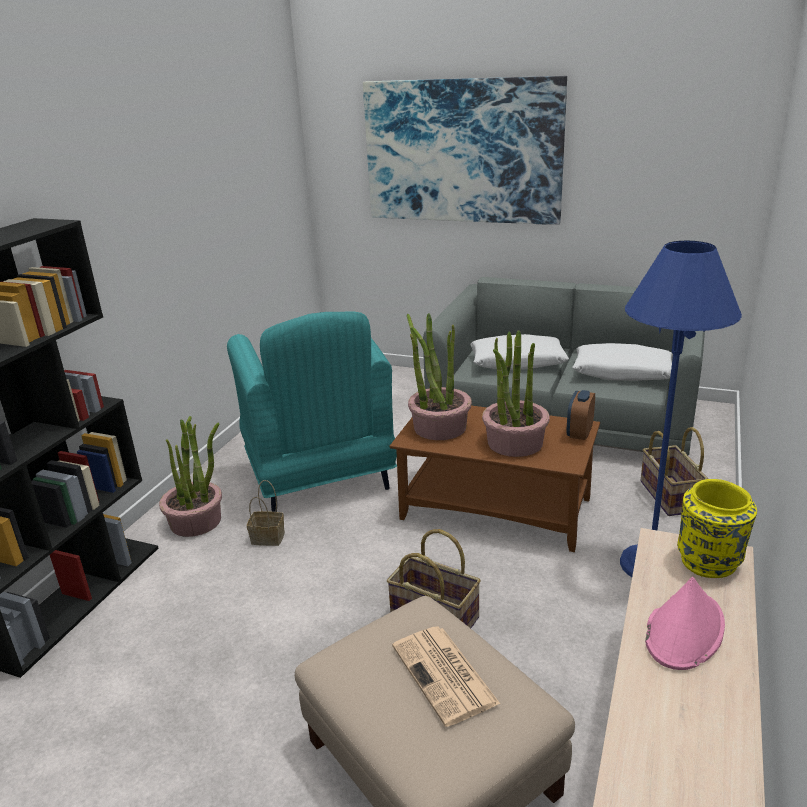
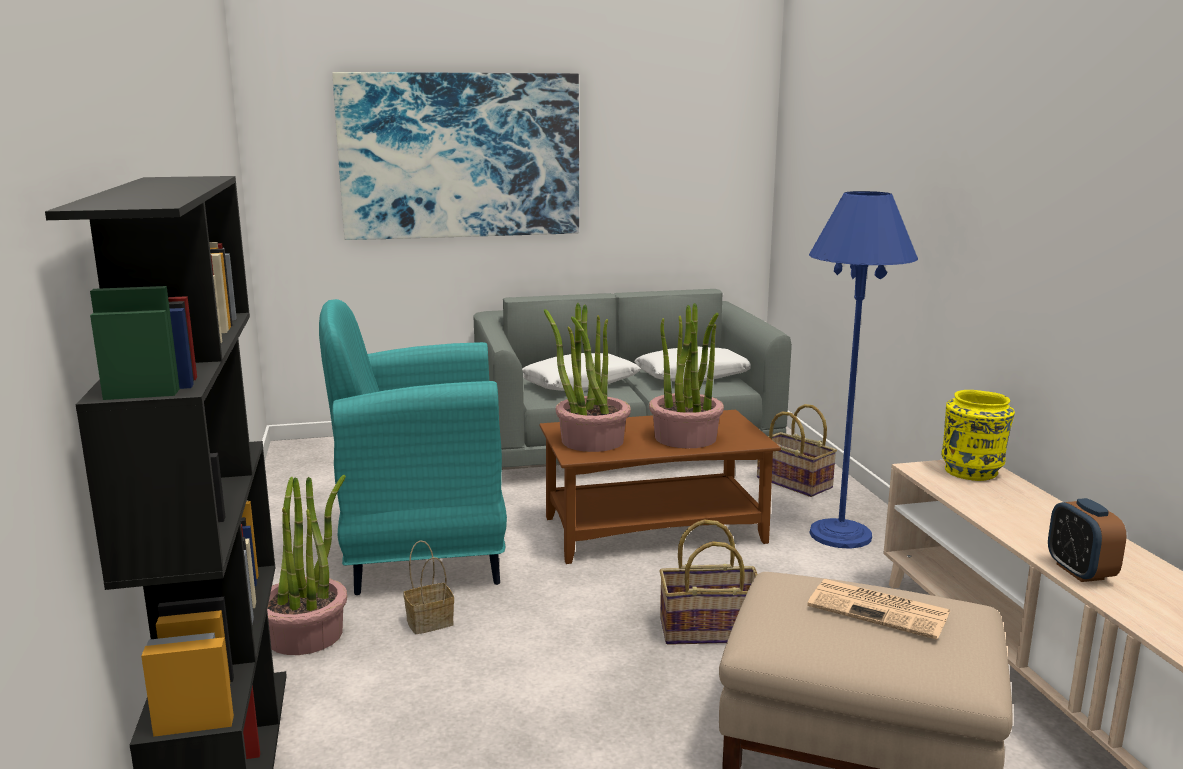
camera: 35 degrees left, 10 degrees down
turquoise armchair [227,312,397,512] -> turquoise armchair turned 135 degrees clockwise [319,299,507,595]
alarm clock [567,390,595,440] -> alarm clock moved to [1048,498,1127,582]
pink hat [645,577,725,670] -> none

